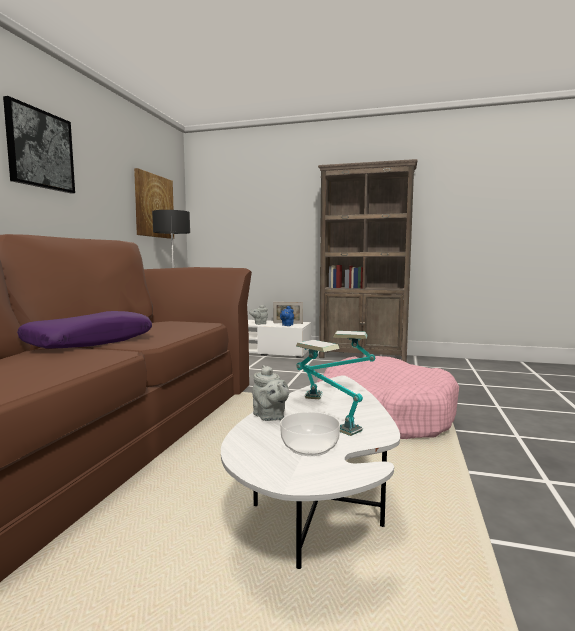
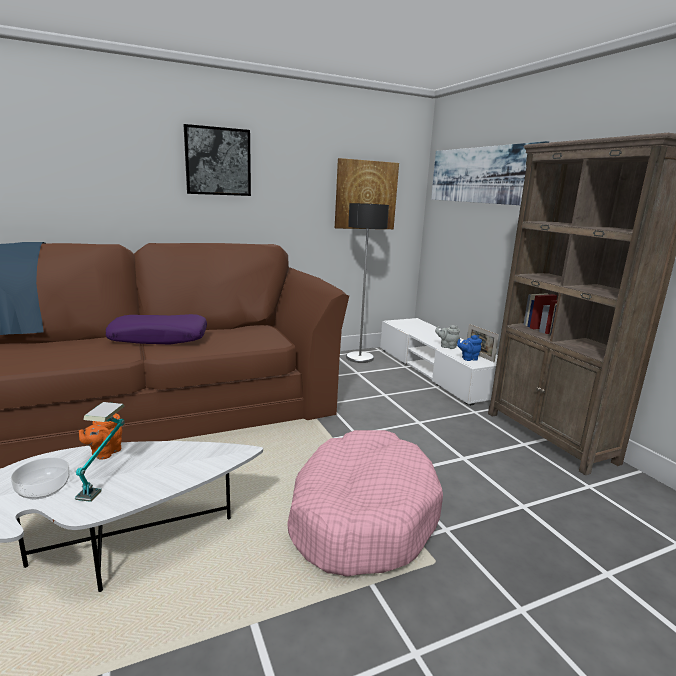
camera: 50 degrees right, 10 degrees up
grey teapot [252,365,289,421] -> orange teapot [79,413,122,460]
table lamp [303,331,375,399] -> none
none -> picture [431,141,549,205]

